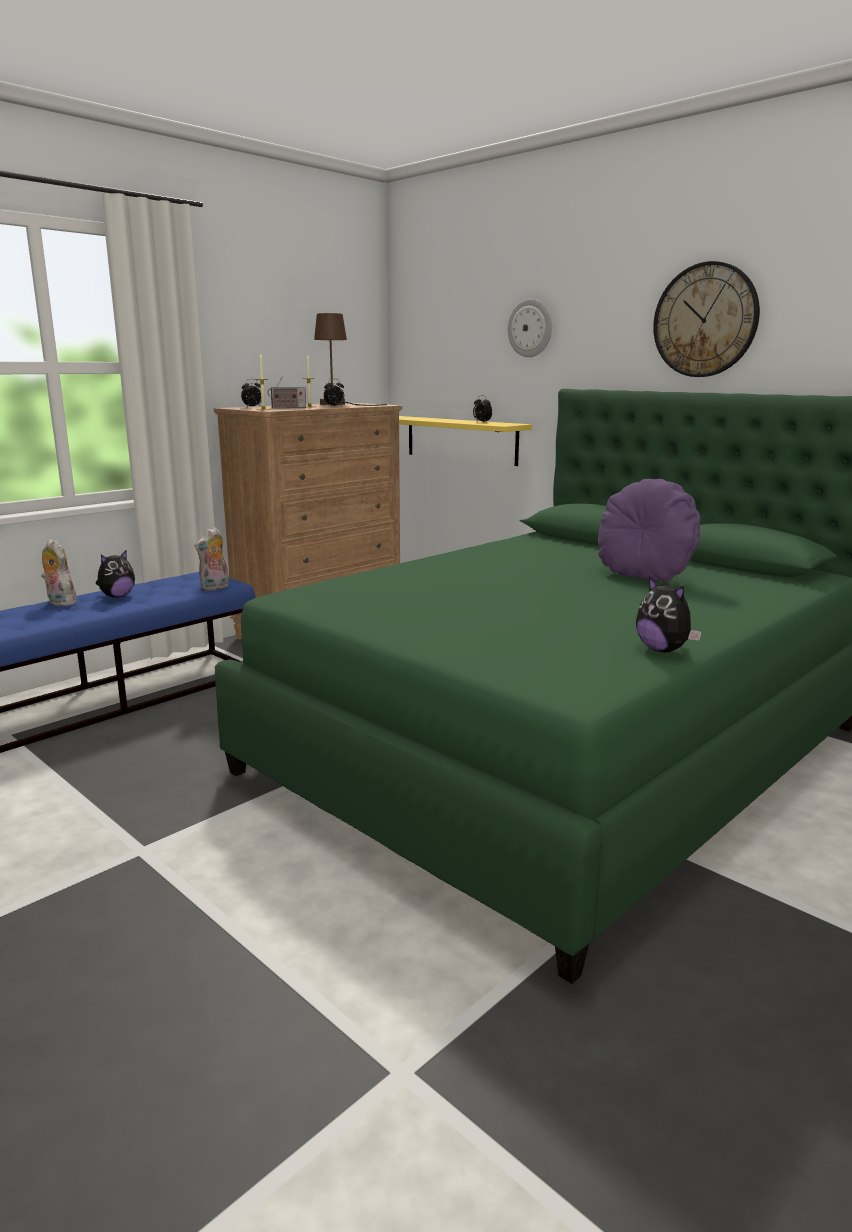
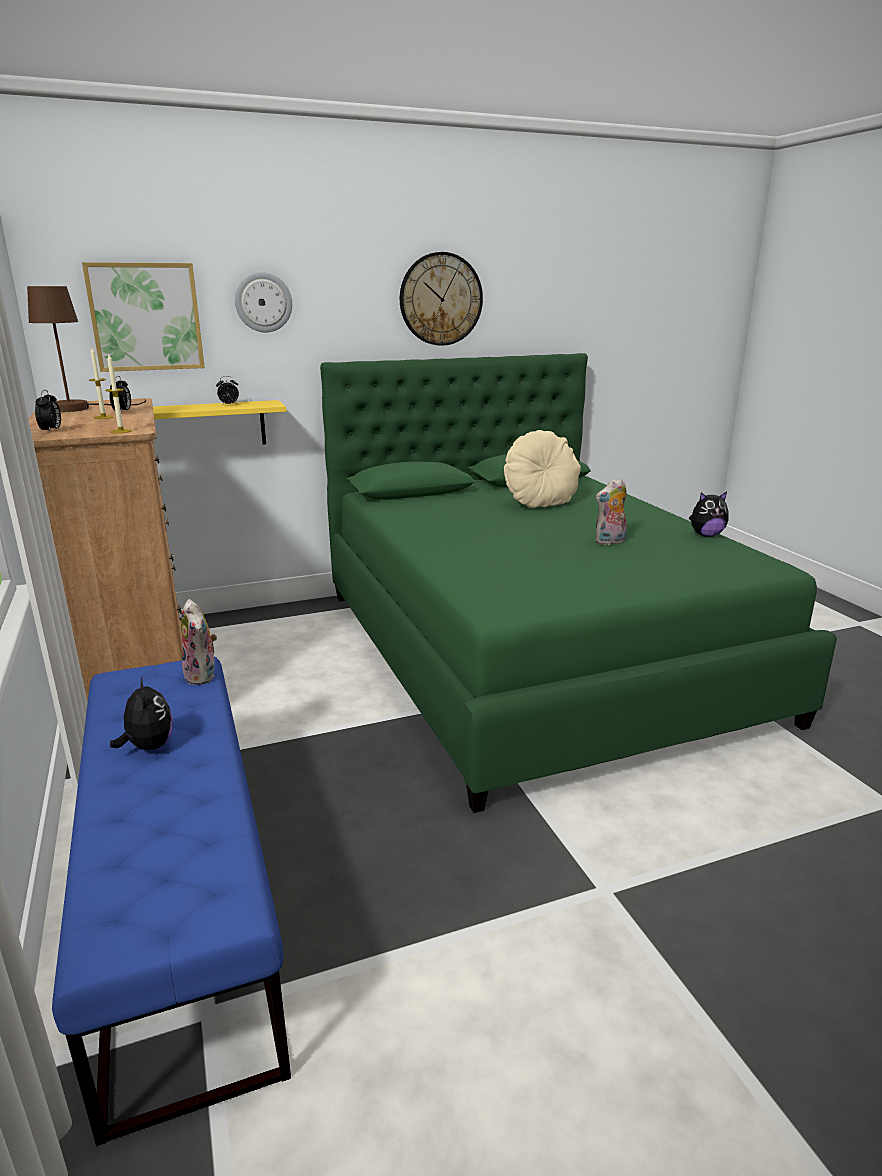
camera: 65 degrees left, 5 degrees up
plush toy [41,539,76,606] -> plush toy moved to [595,478,627,545]
radio [267,376,306,408] -> none
purple pillow [598,479,700,582] -> beige pillow [504,430,581,508]
none -> picture [82,262,205,372]

